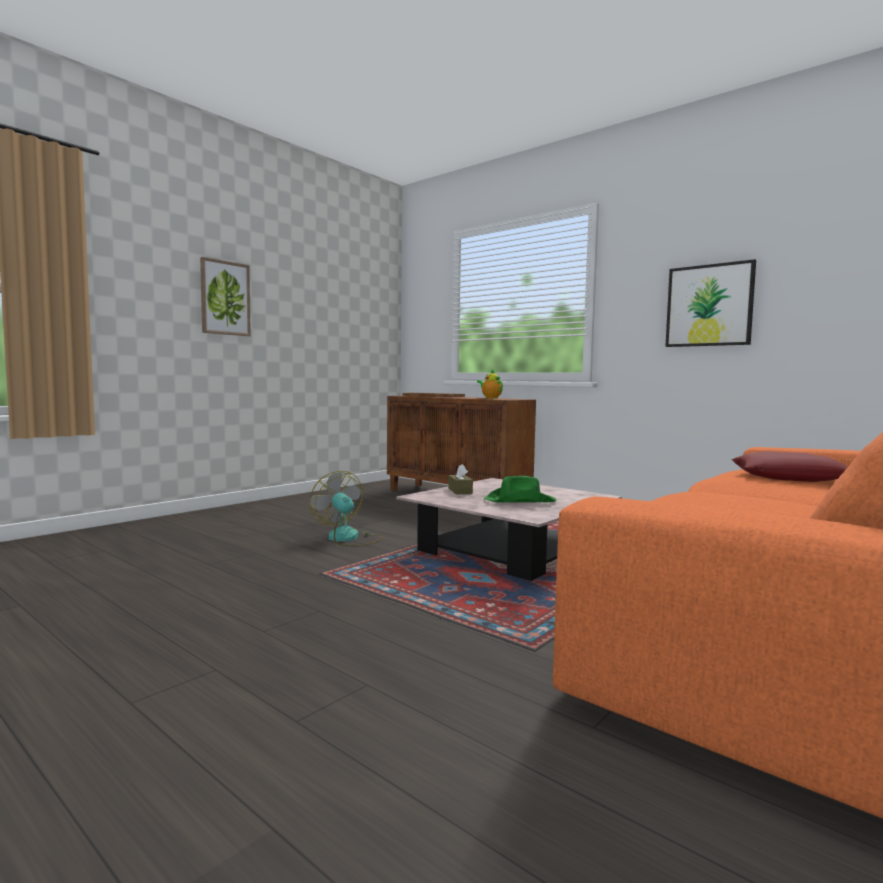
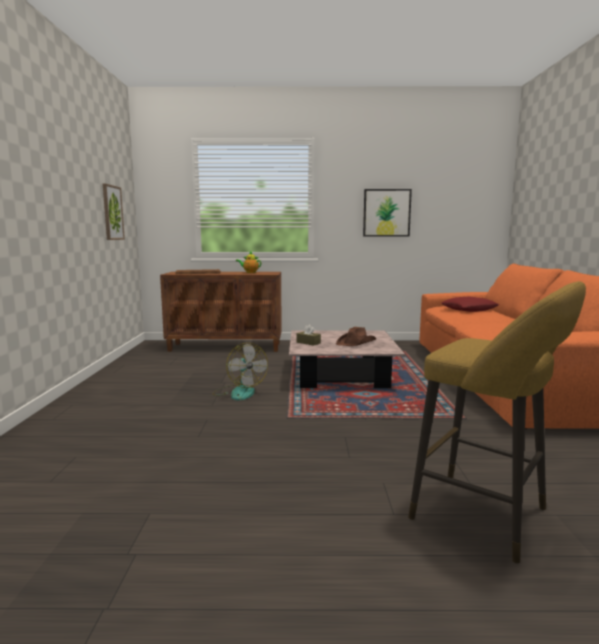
camera: 40 degrees left, 5 degrees up
picture [200,257,251,336] -> picture moved to [103,184,125,240]
fan [310,471,383,547] -> fan turned 135 degrees counterclockwise [213,343,268,401]
green hat [484,476,556,503] -> brown hat [336,327,376,346]
none -> yellow stool [408,281,586,563]

